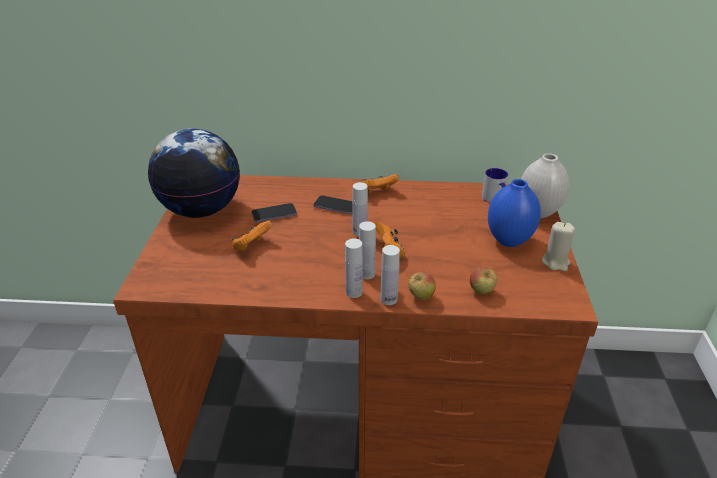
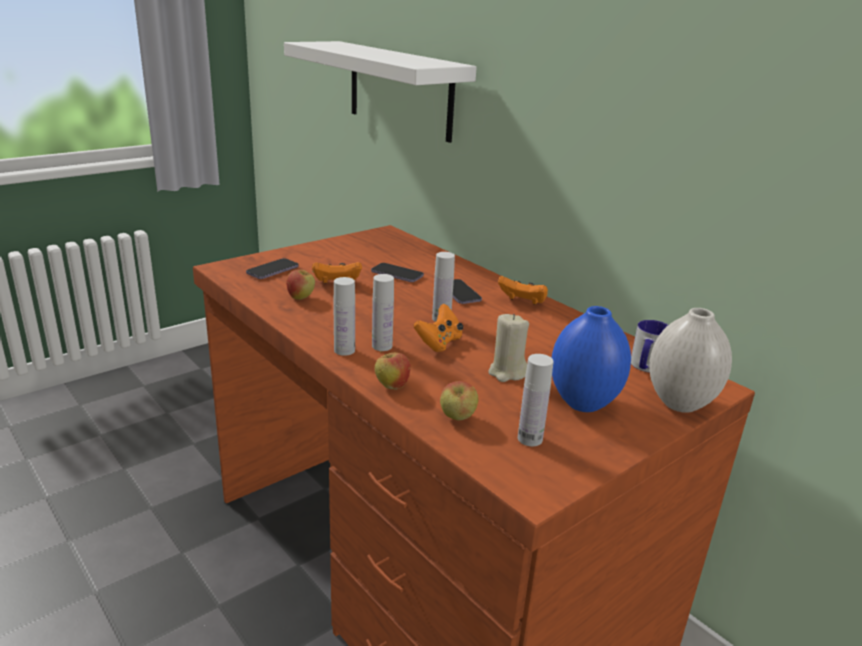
camera: 45 degrees right, 10 degrees down
globe [148,128,240,218] -> none
white bottle [380,245,400,305] -> white bottle moved to [518,354,554,446]
beige candle [542,222,575,271] -> beige candle moved to [488,314,529,382]
none -> phone [246,258,298,279]
none -> white shelf [284,41,477,143]
none -> apple [286,269,315,300]

